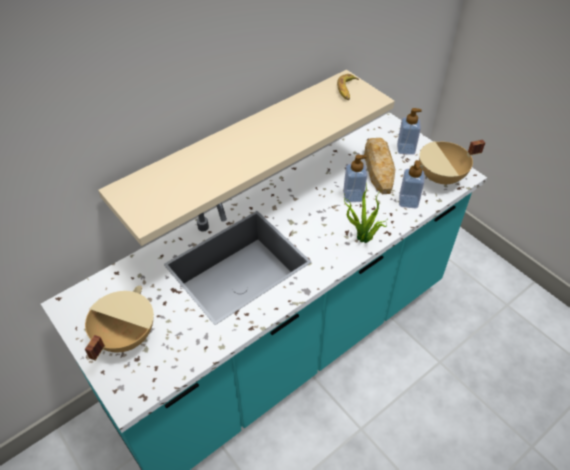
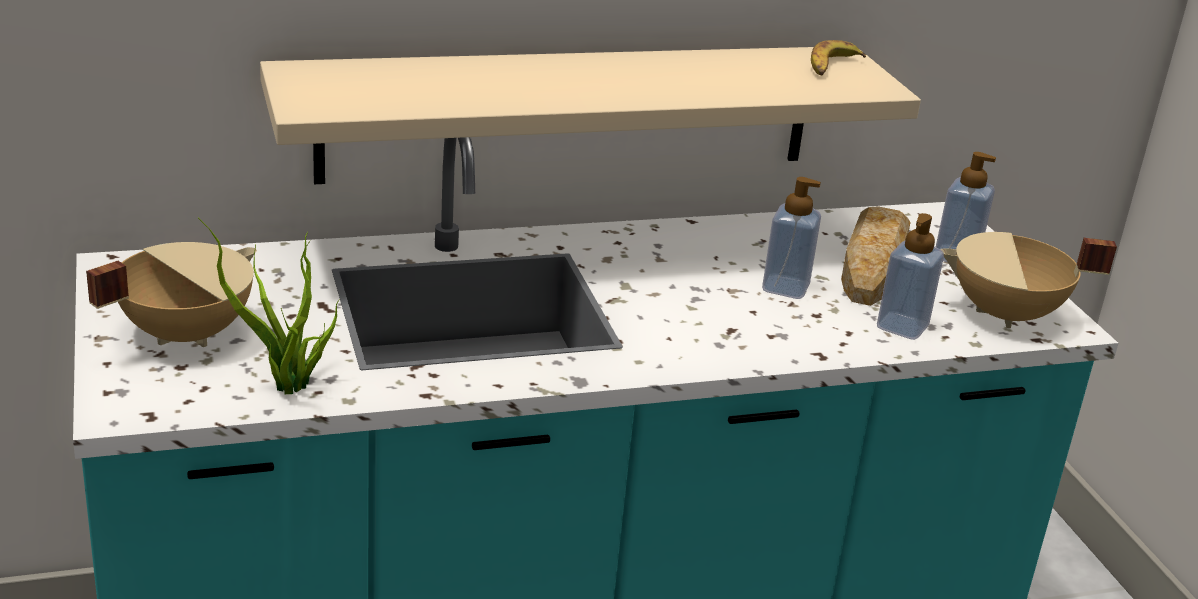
camera: 20 degrees right, 20 degrees down
potted plant [344,182,387,243] -> potted plant moved to [198,218,340,394]

